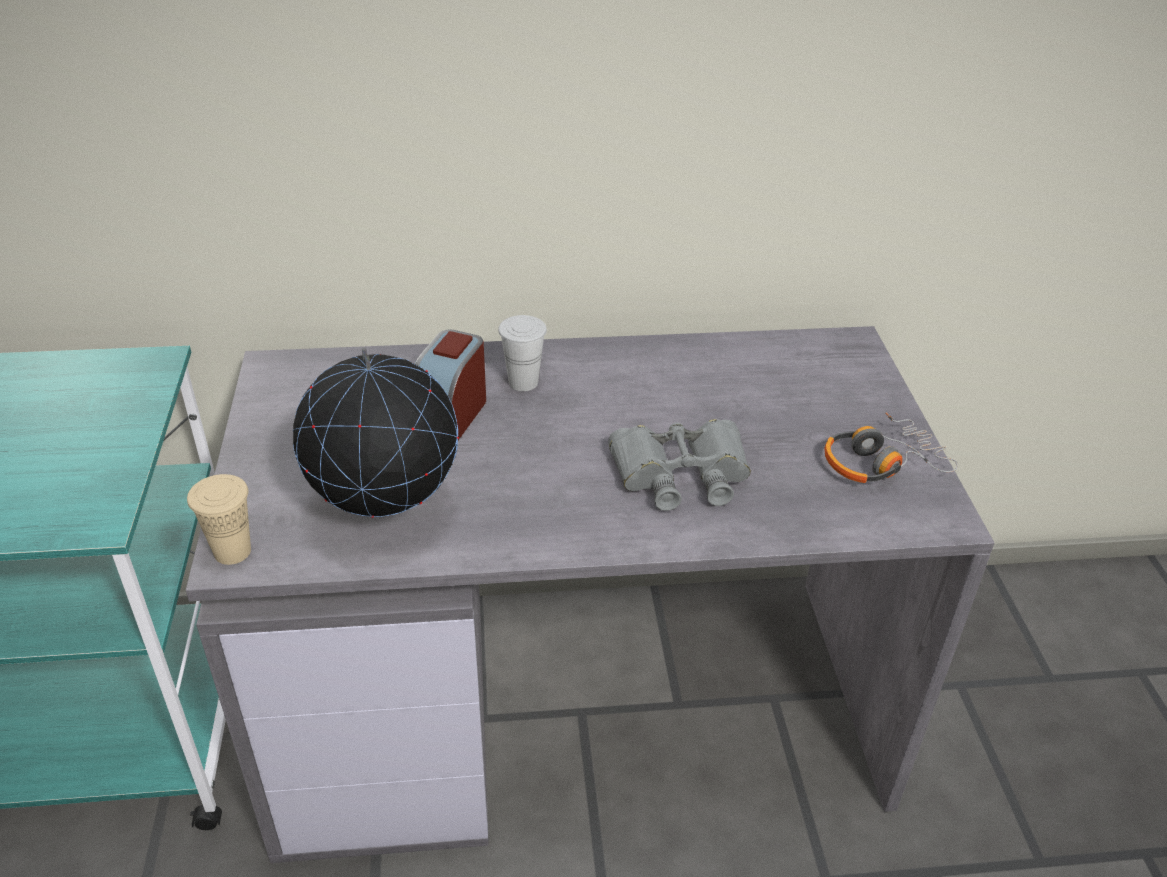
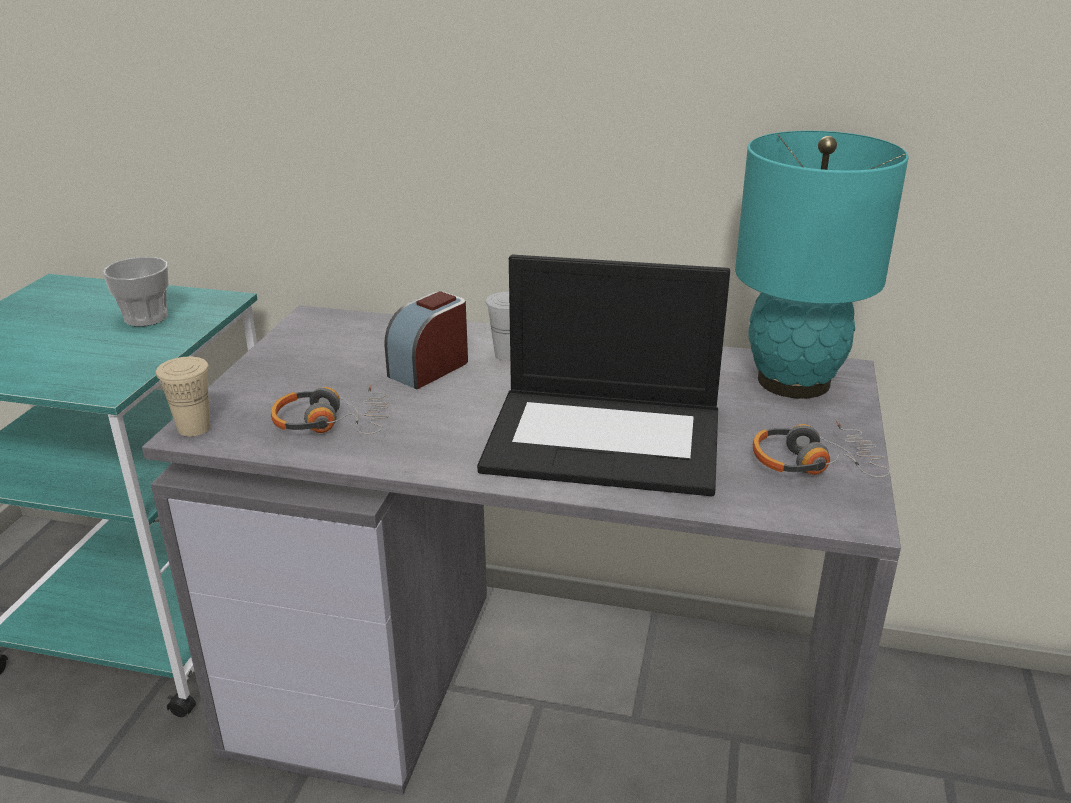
camera: 20 degrees right, 10 degrees down
globe [293,347,459,518] -> headphones [271,385,388,434]
grey binoculars [608,419,751,511] -> laptop [477,255,730,496]
none -> cup [103,257,169,326]
none -> turquoise table lamp [735,131,908,399]

